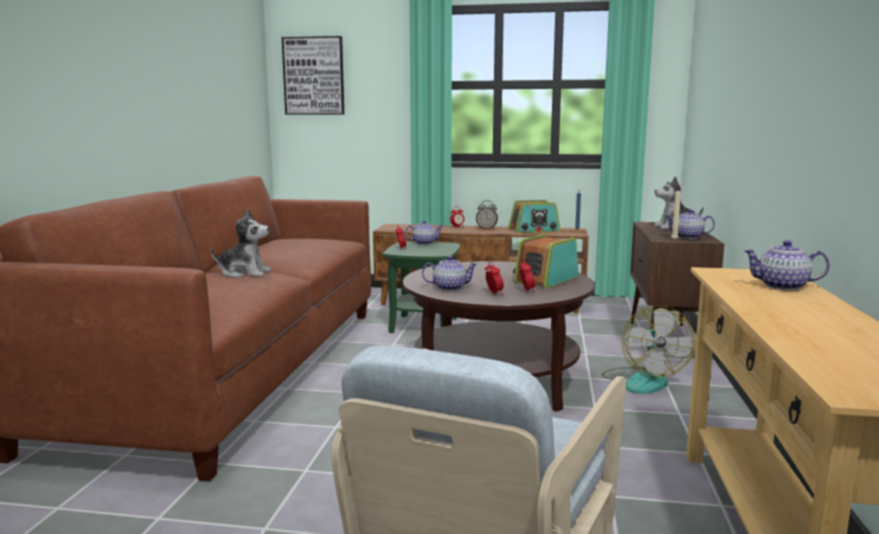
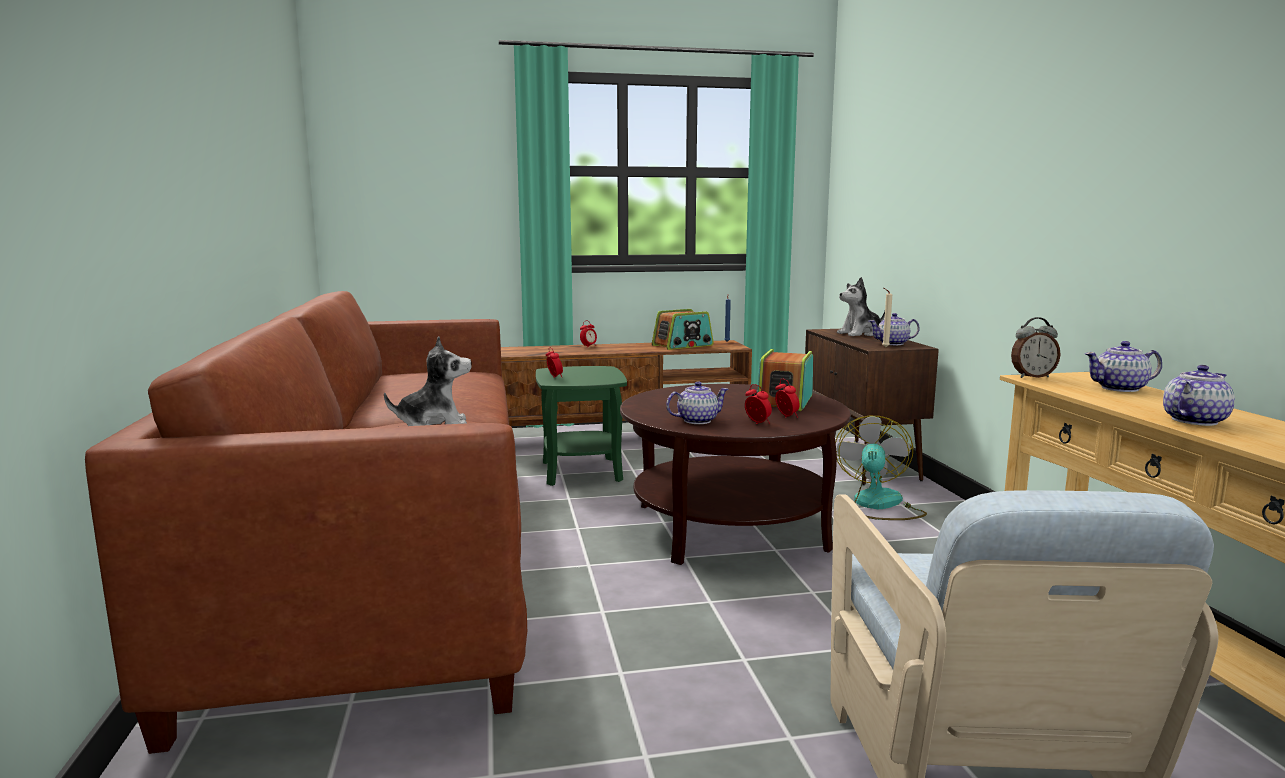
camera: 20 degrees left, 0 degrees up
picture [282,36,344,115] -> none
teapot [405,220,444,245] -> teapot moved to [1163,365,1235,426]
alarm clock [476,200,498,229] -> alarm clock moved to [1011,317,1061,378]
fan [601,306,695,394] -> fan turned 150 degrees counterclockwise [835,416,927,520]

